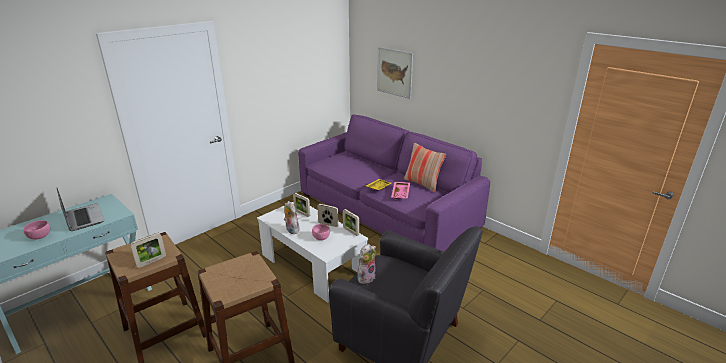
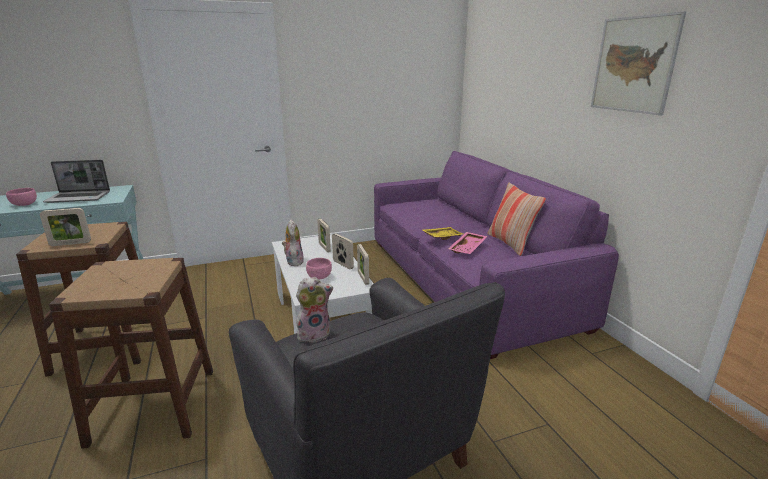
camera: 25 degrees right, 5 degrees down
laptop [57,188,105,231] -> laptop turned 90 degrees clockwise [43,160,110,203]
picture [377,47,413,99] -> picture moved to [591,11,686,115]

